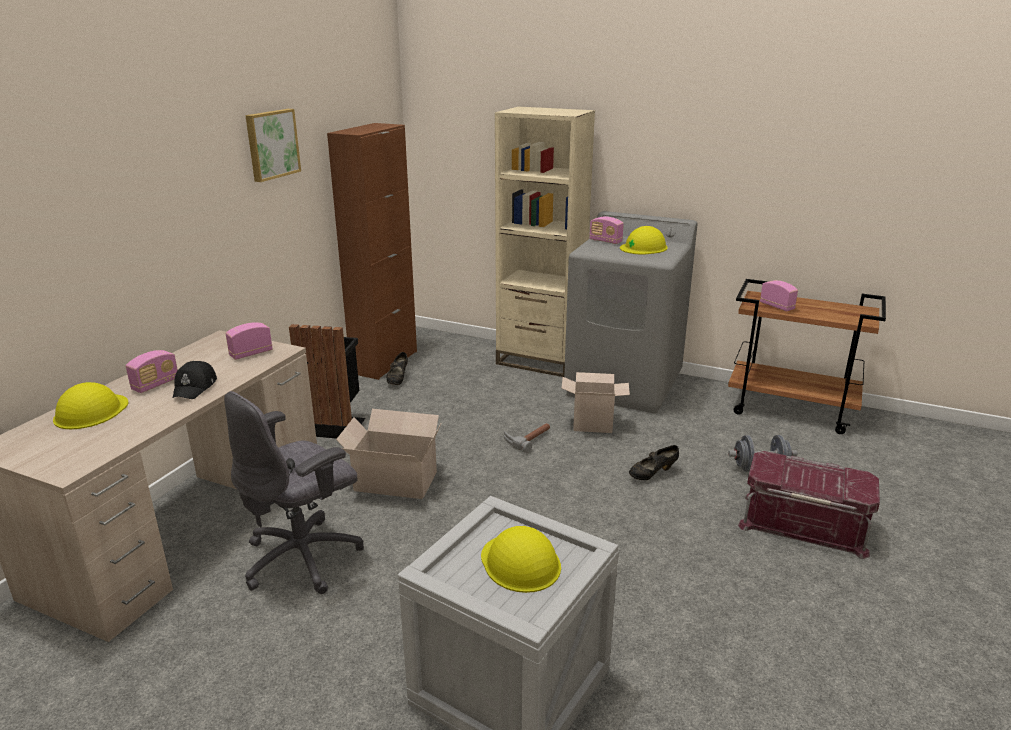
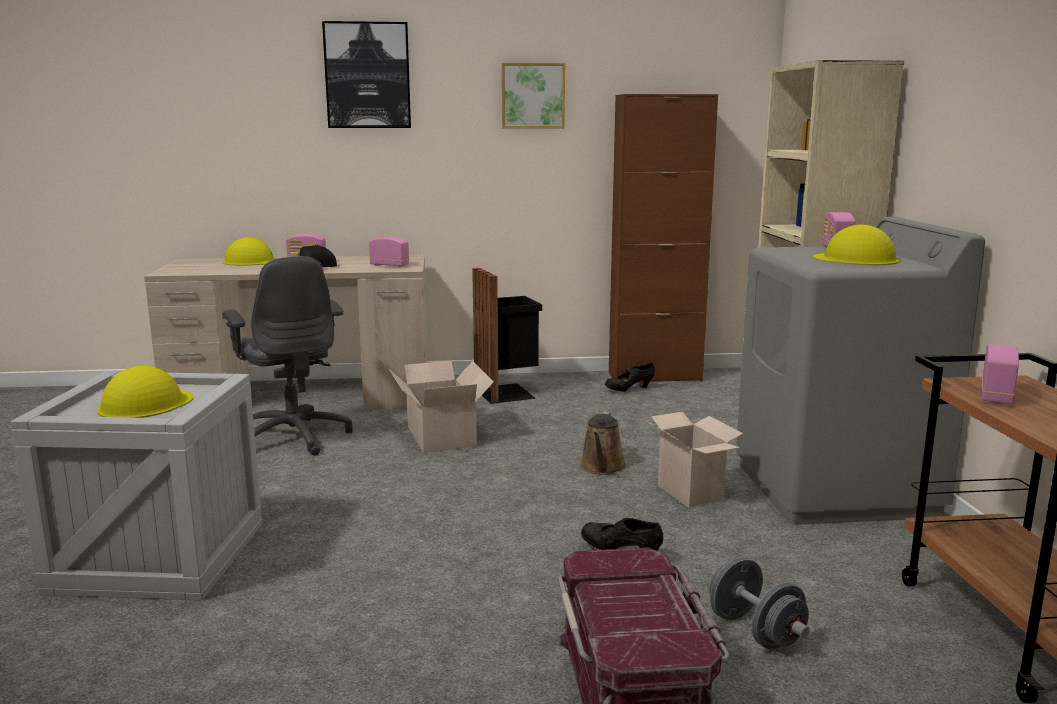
camera: 60 degrees right, 10 degrees down
grey office chair [224,391,364,594] -> grey office chair turned 135 degrees counterclockwise [222,256,353,456]
hammer [504,423,550,453] -> brown watering can [580,412,626,475]
none -> picture [322,21,411,128]

